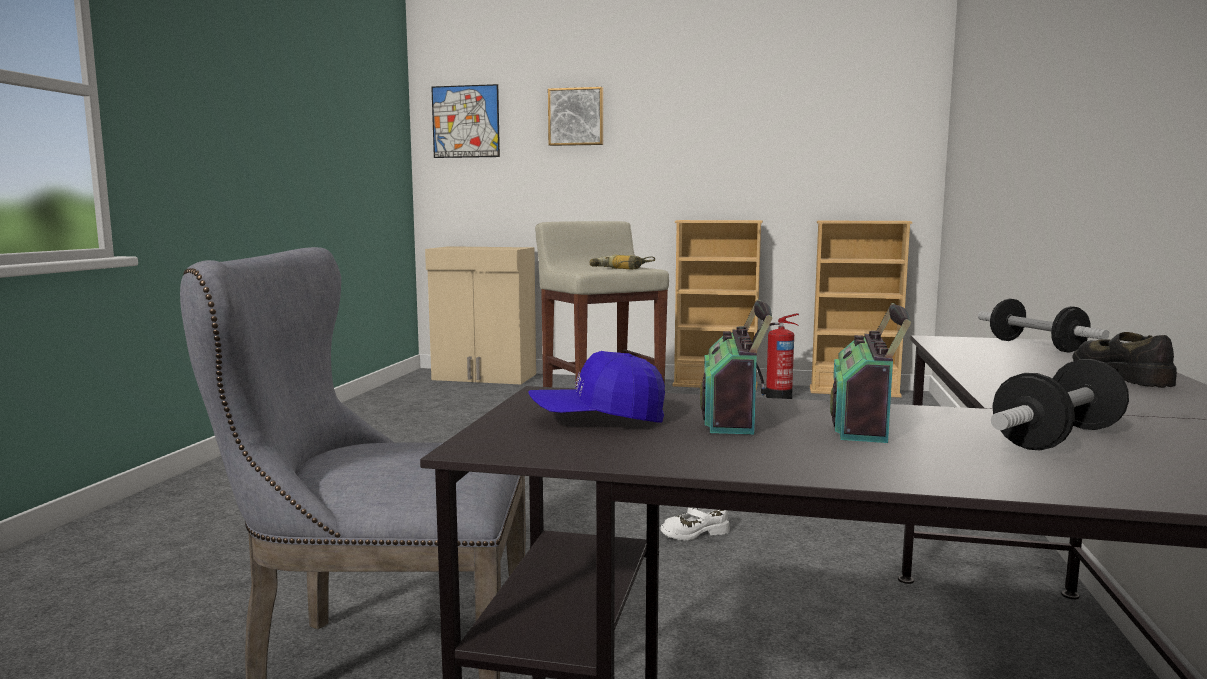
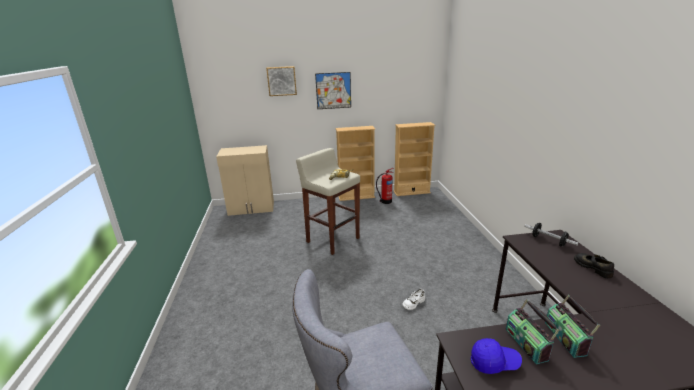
camera: 20 degrees left, 15 degrees up
picture [431,84,500,158] -> picture moved to [315,72,351,109]
blue cap [528,351,665,423] -> blue cap turned 150 degrees counterclockwise [471,338,522,374]
dumbbell [991,359,1129,451] -> none

